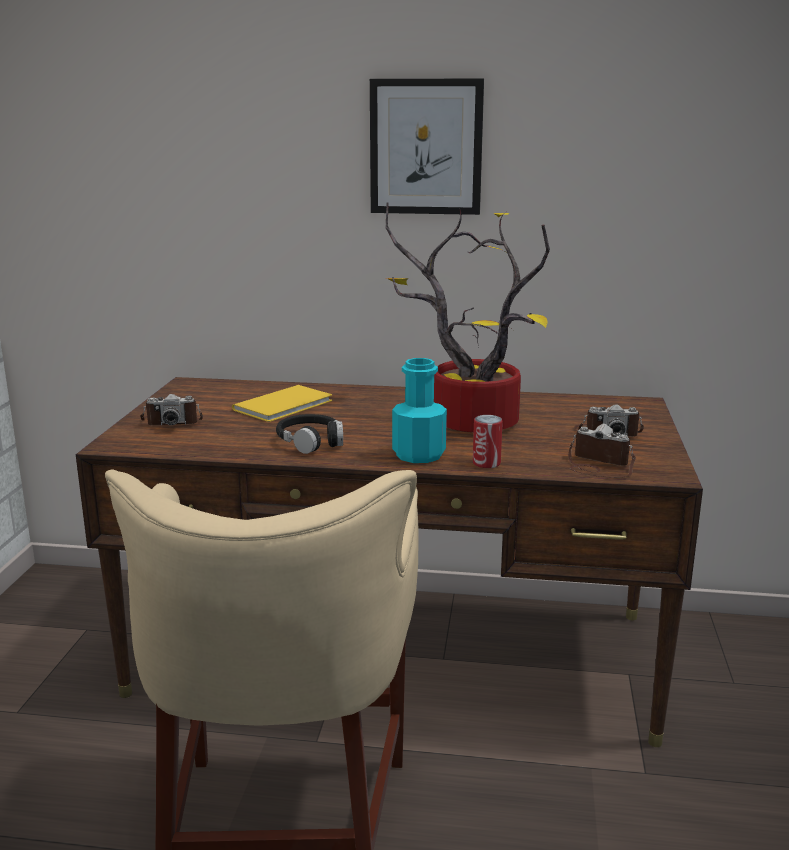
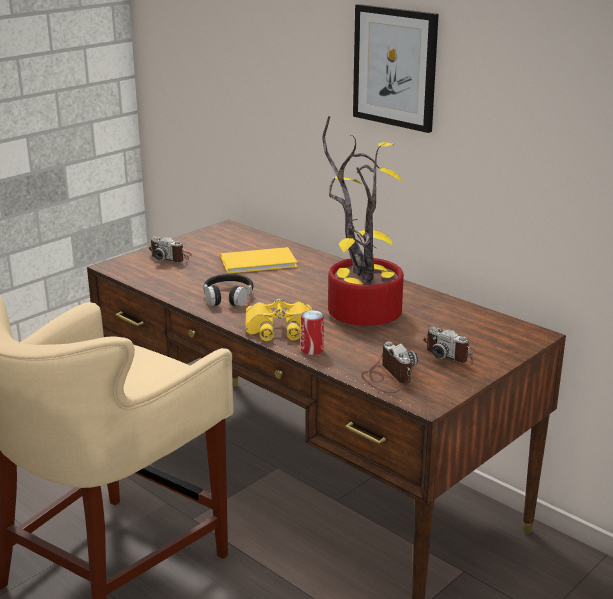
camera: 35 degrees right, 5 degrees up
turquoise bottle [392,358,447,463] -> yellow binoculars [245,299,312,341]

